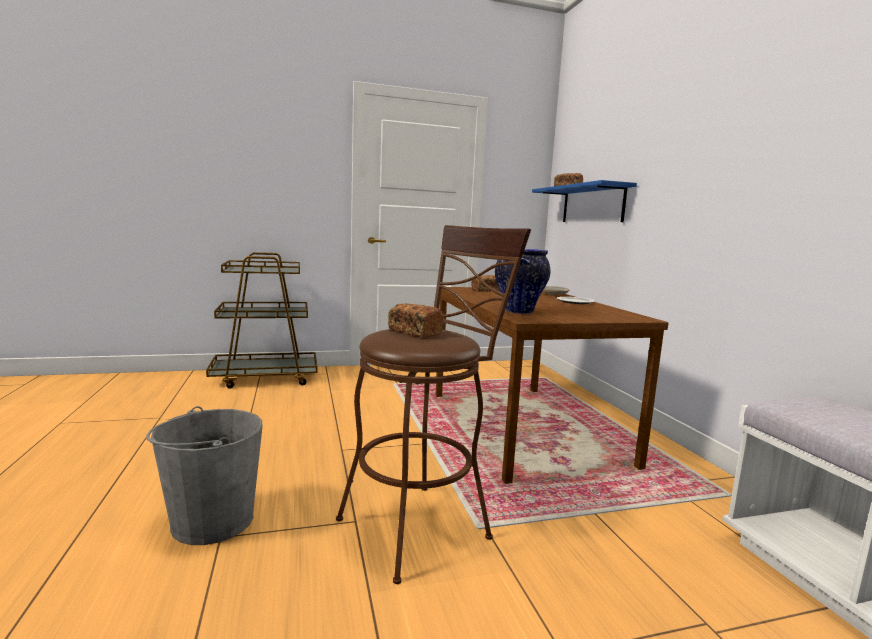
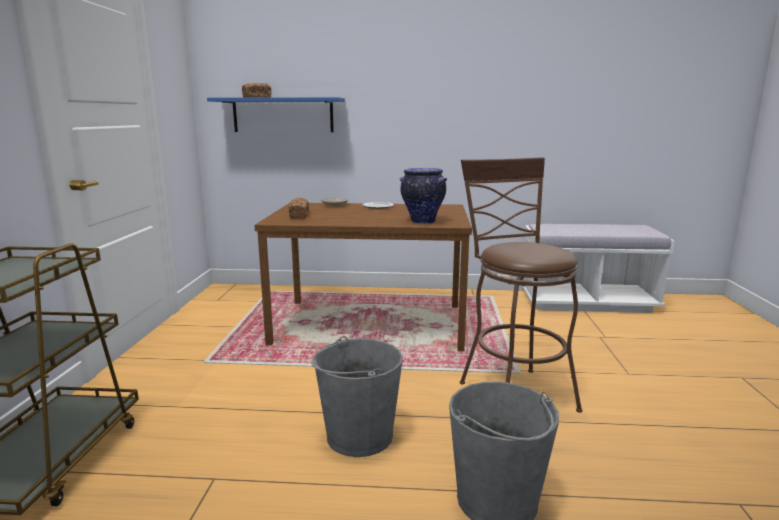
camera: 70 degrees left, 5 degrees up
bread [388,303,444,337] -> none
none -> grey bucket [311,336,403,457]

